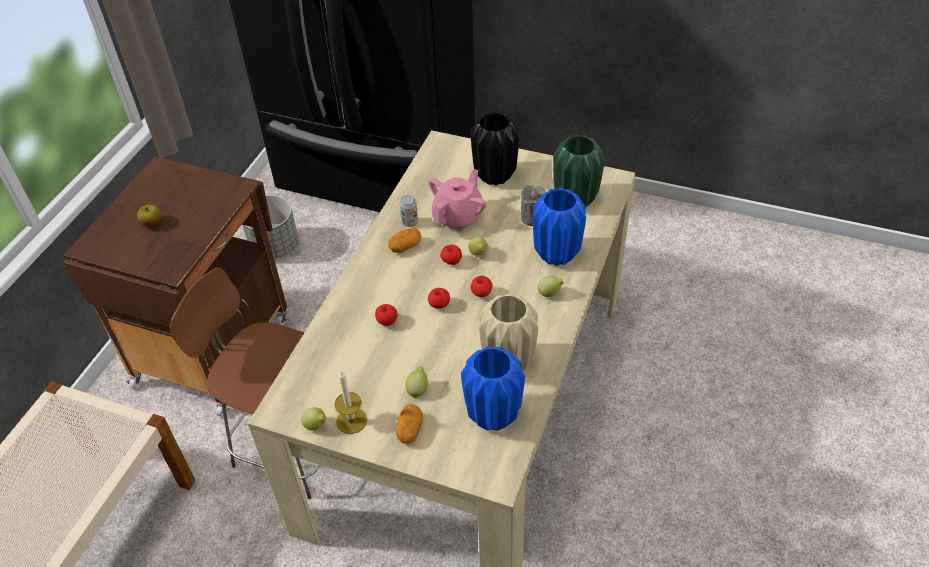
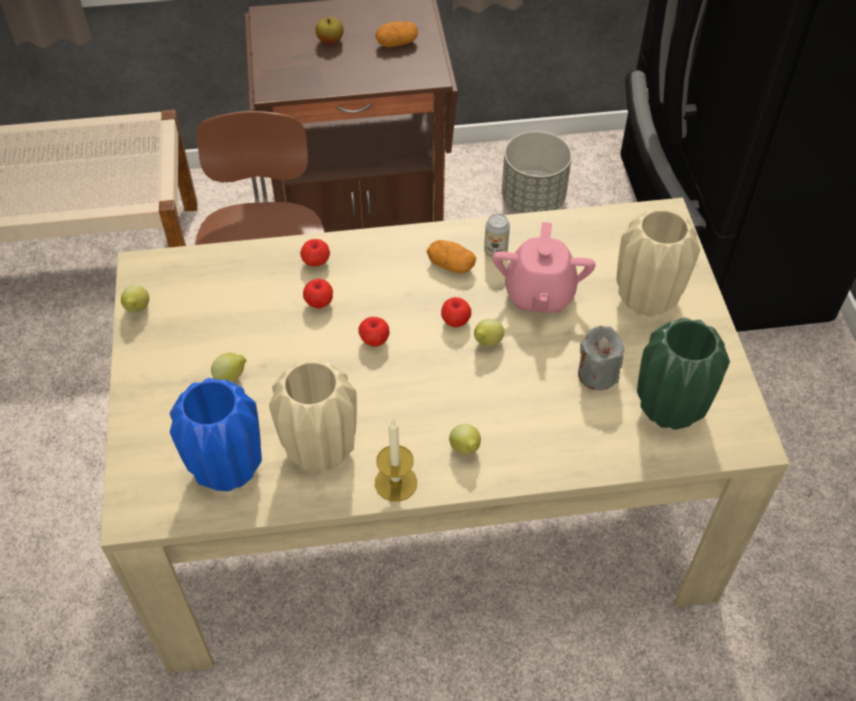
camera: 60 degrees right, 5 degrees up
candle [334,371,367,434] -> candle moved to [375,419,417,502]
potato [396,404,423,444] -> potato moved to [375,21,418,47]
pink teapot [428,169,487,232] -> pink teapot turned 90 degrees clockwise [493,222,596,313]
black vase [470,112,519,186] -> beige vase [616,208,700,317]
apple [471,276,492,297] -> apple moved to [300,239,330,266]
blue vase [533,188,586,266] -> none

